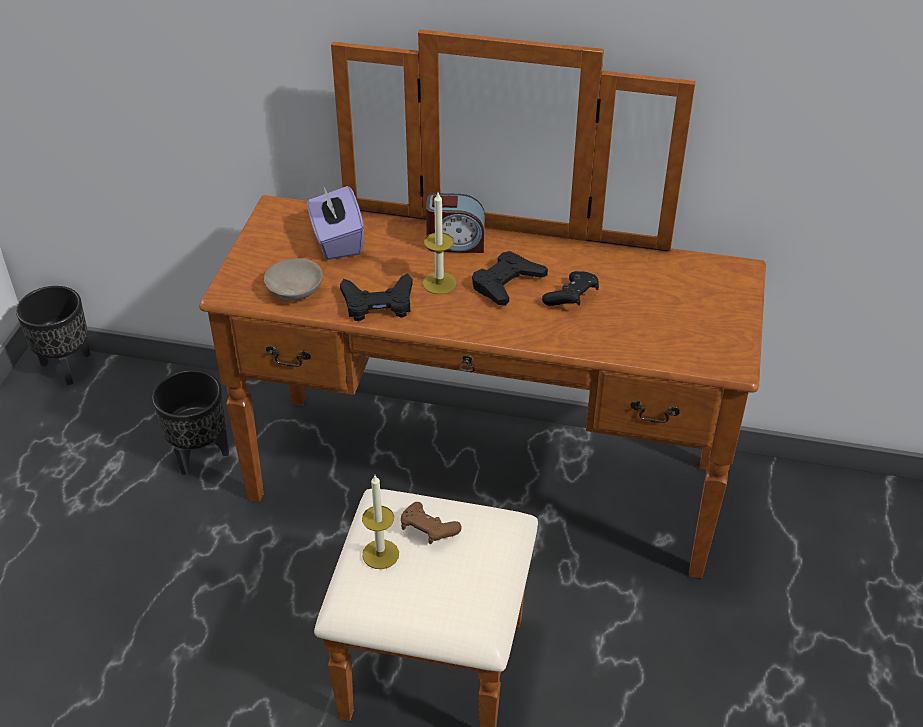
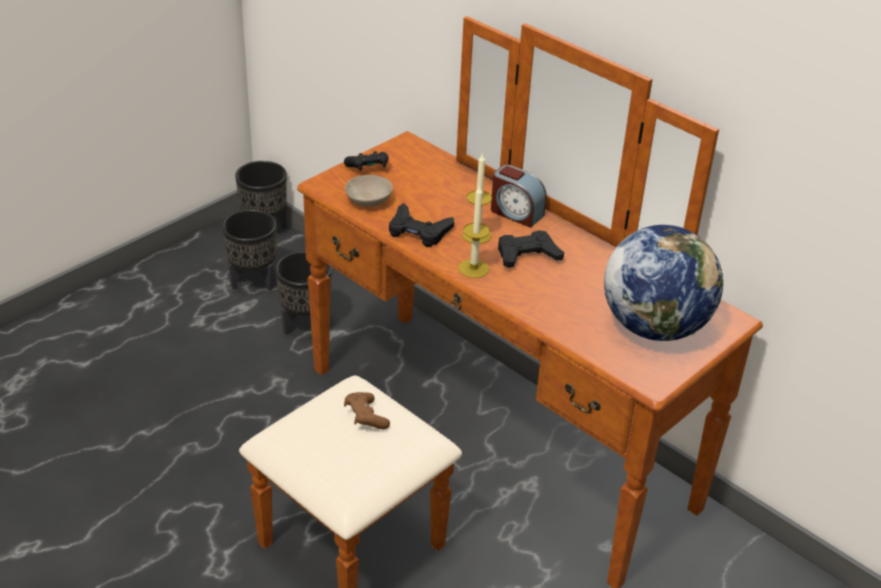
camera: 30 degrees right, 5 degrees down
purple tissue box [308,186,364,260] -> none
candle [362,475,399,569] -> candle moved to [459,185,490,278]
black game controller [542,271,599,306] -> black game controller moved to [344,151,388,171]
none -> black planter [222,210,277,291]
none -> globe [604,225,723,341]

